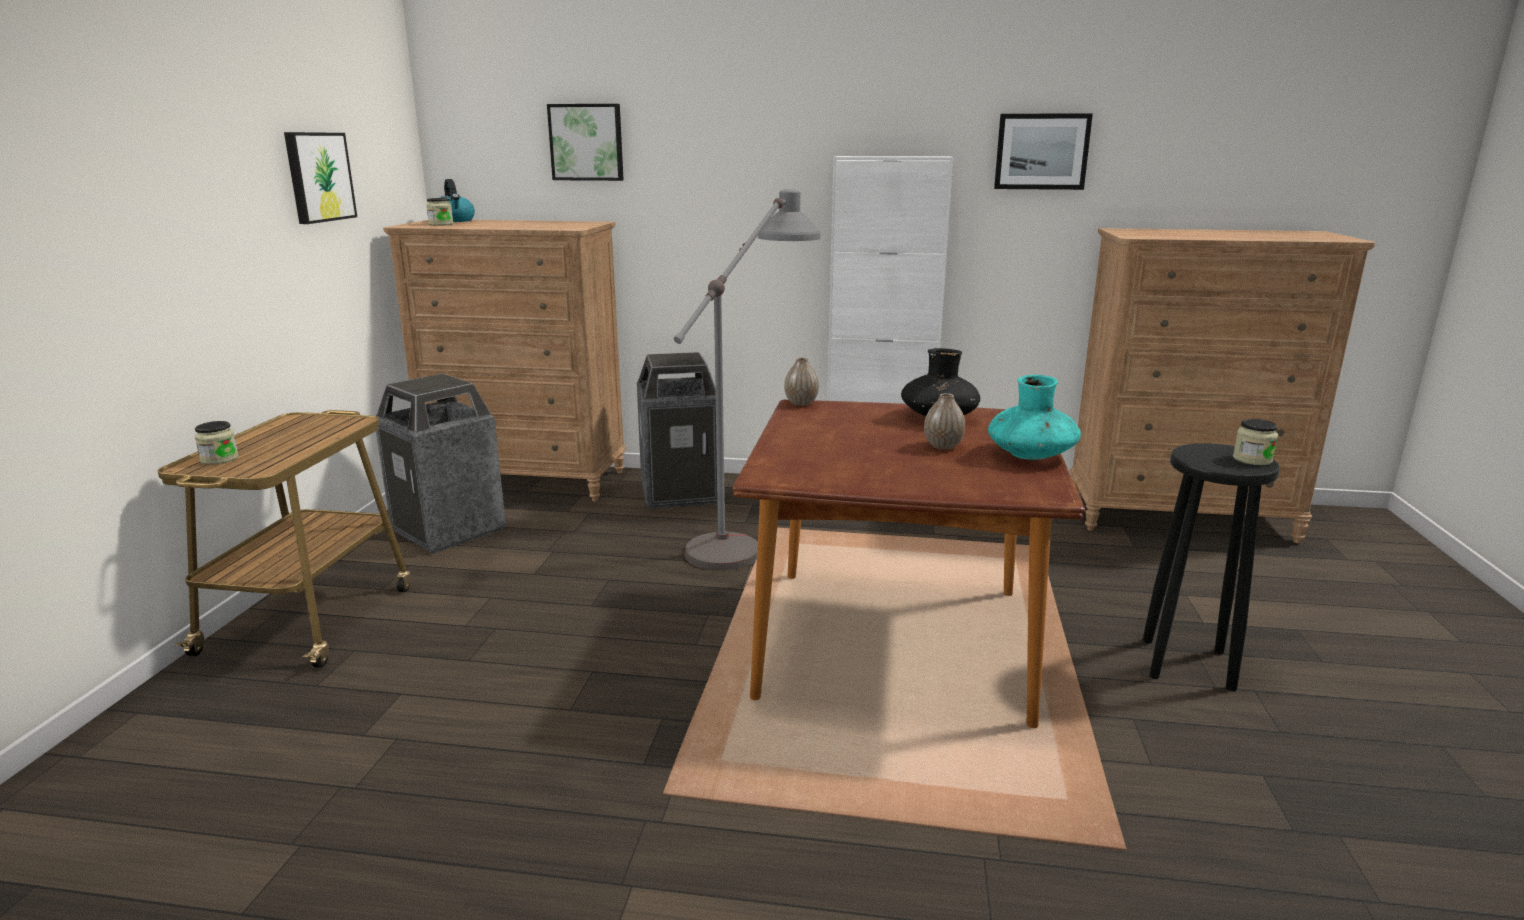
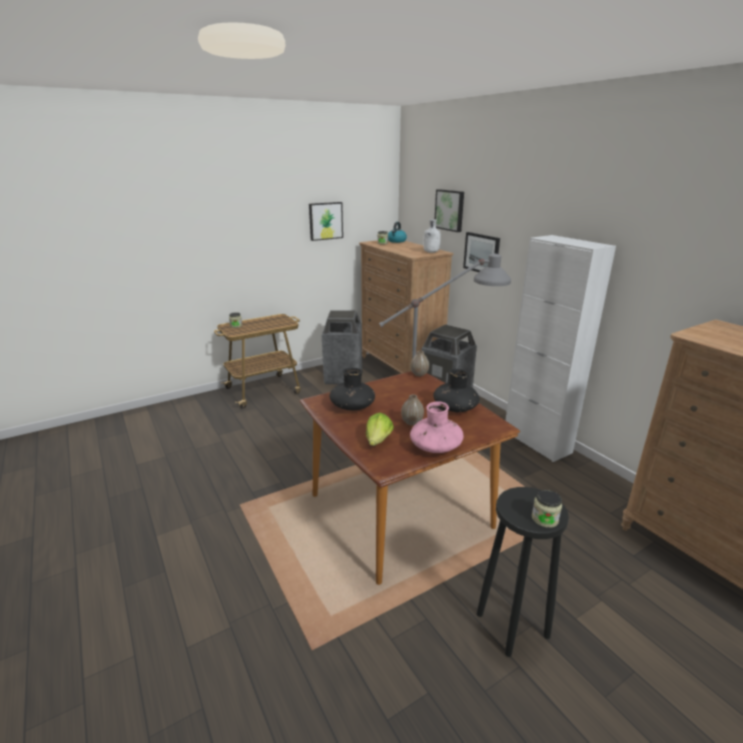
camera: 50 degrees right, 5 degrees up
turquoise vase [988,375,1081,460] -> pink vase [410,402,463,453]
picture [994,113,1093,190] -> picture moved to [463,232,500,272]
none -> black vase [329,368,375,410]
none -> lettuce [366,413,394,446]
none -> white bottle [423,219,441,253]

